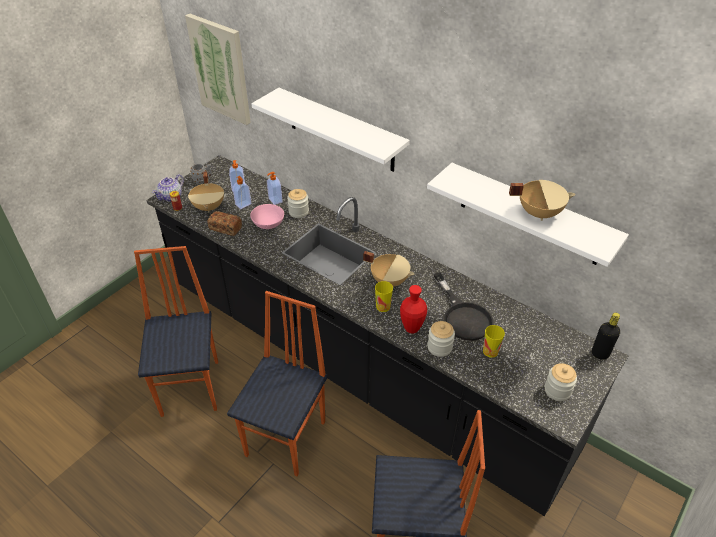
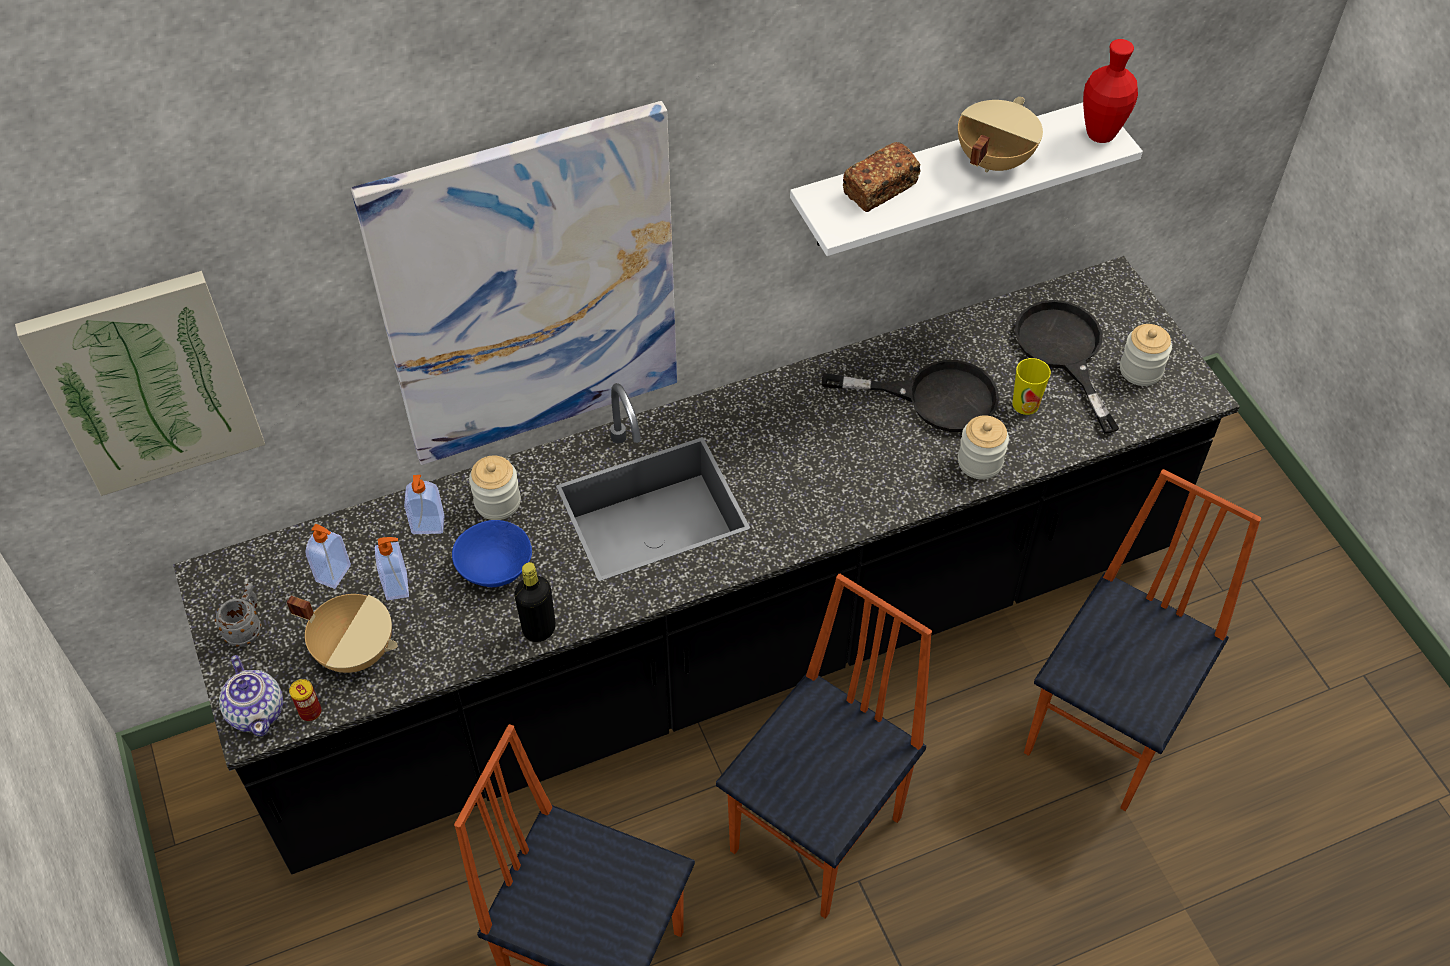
camera: 60 degrees left, 10 degrees up
bread [207,211,242,236] -> bread moved to [842,142,921,212]
chair [227,291,328,476] -> chair turned 75 degrees clockwise [716,574,932,919]
pink bowl [250,204,284,229] -> blue bowl [452,520,532,587]
white shelf [251,88,410,172] -> picture [351,101,677,465]
beige cooking pot [363,251,414,287] -> none
cup [375,281,393,312] -> none
red vase [400,285,427,333] -> red vase moved to [1083,39,1138,143]
black bottle [592,312,620,360] -> black bottle moved to [515,562,555,642]
none -> black frying pan [1015,300,1119,434]

